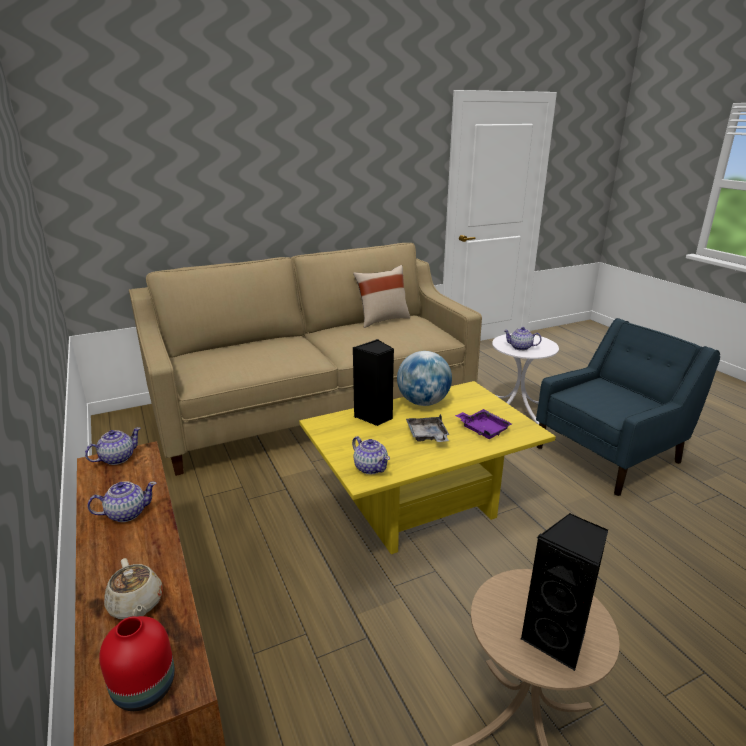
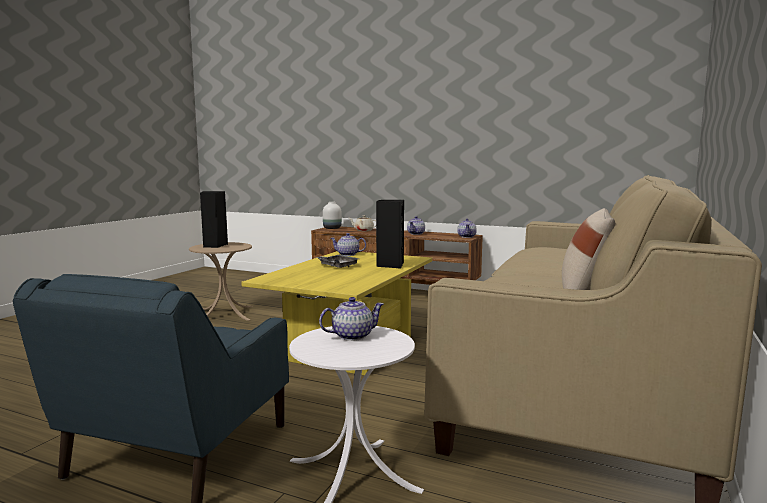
camera: 140 degrees right, 15 degrees down
red vase [99,616,175,711] -> white vase [323,202,342,229]
globe [397,351,452,406] -> none
purple tray [455,409,512,439] -> none

